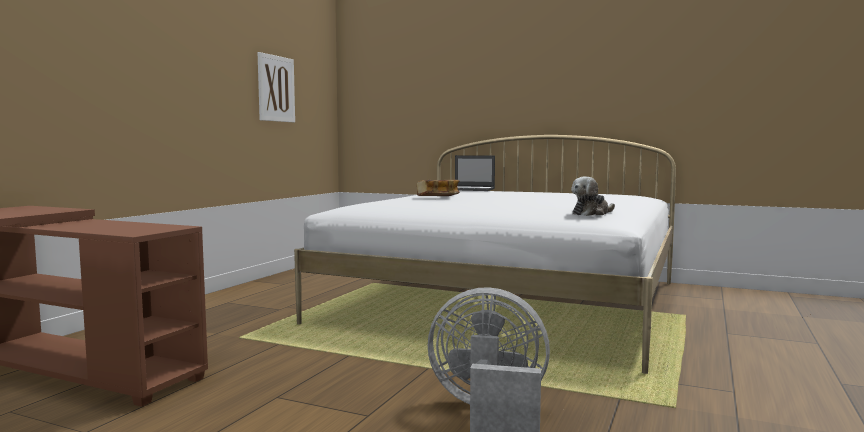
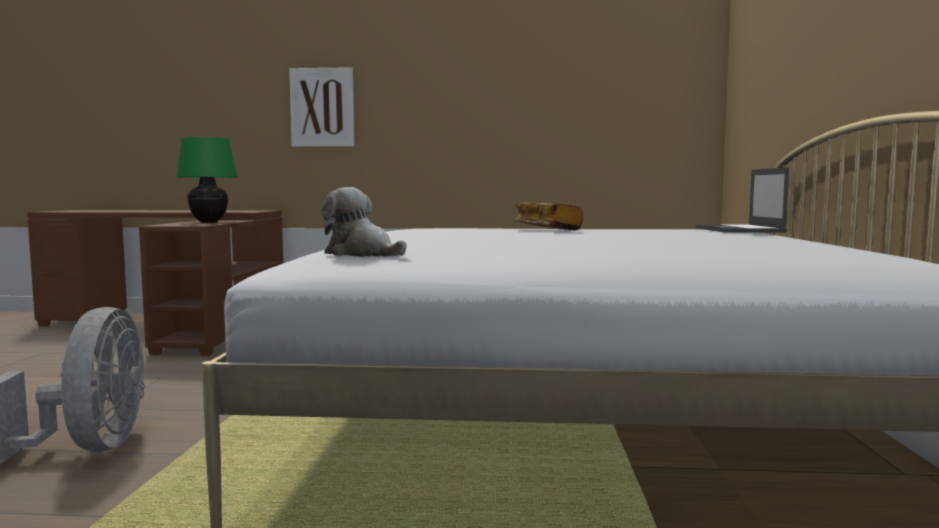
camera: 70 degrees right, 0 degrees up
picture [258,52,295,122] -> picture moved to [289,67,354,147]
none -> green table lamp [175,137,238,223]

